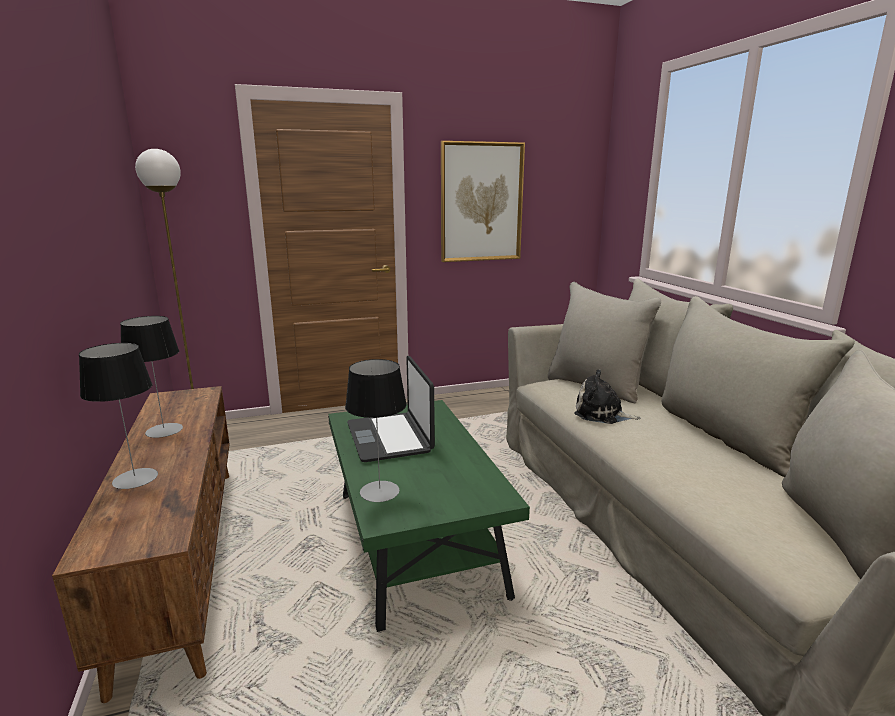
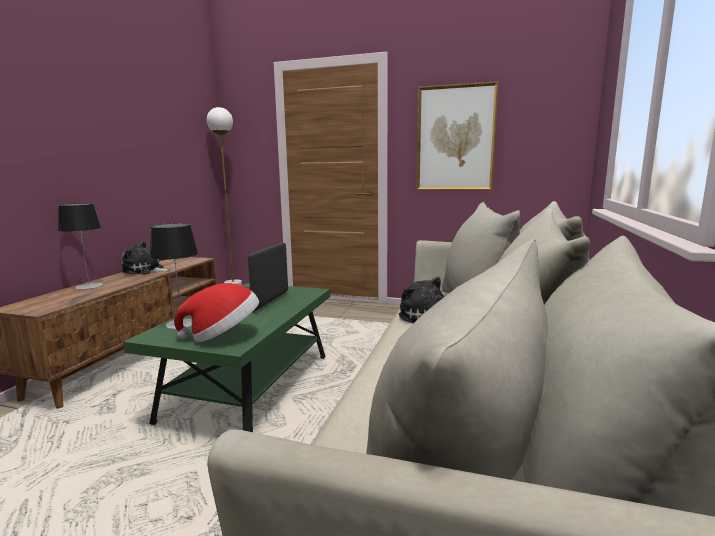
camera: 35 degrees right, 5 degrees down
table lamp [120,316,183,438] -> plush toy [121,241,172,275]
none -> hat [174,283,259,342]

